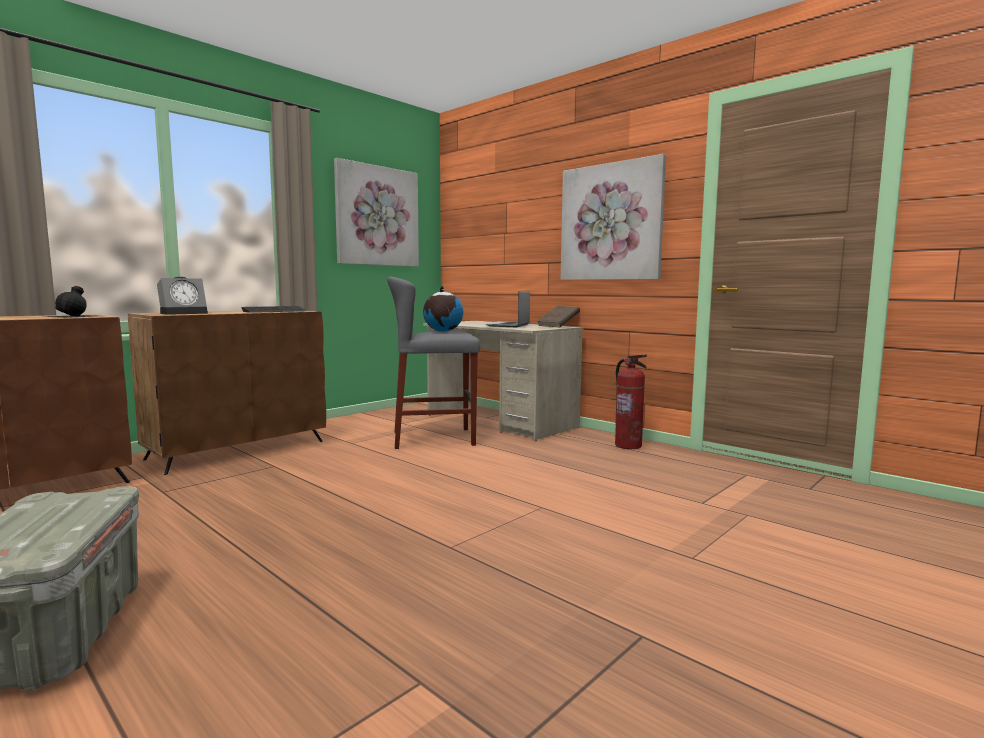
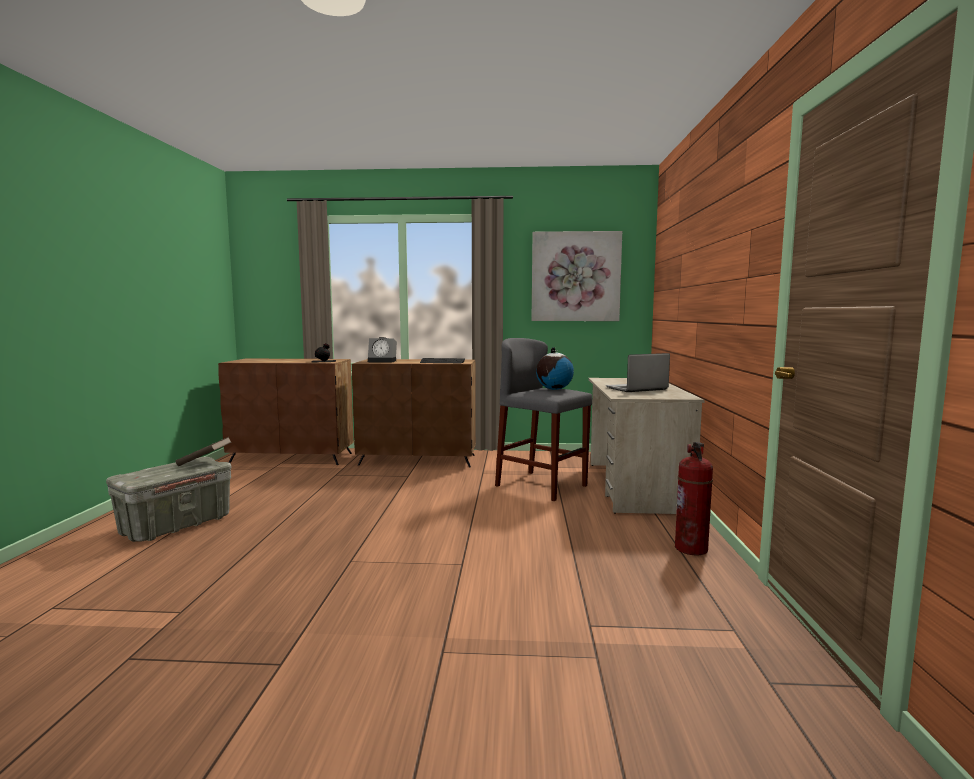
camera: 50 degrees right, 0 degrees up
brown book [537,306,580,327] -> brown book moved to [176,437,232,466]
picture [561,154,666,280] -> none

